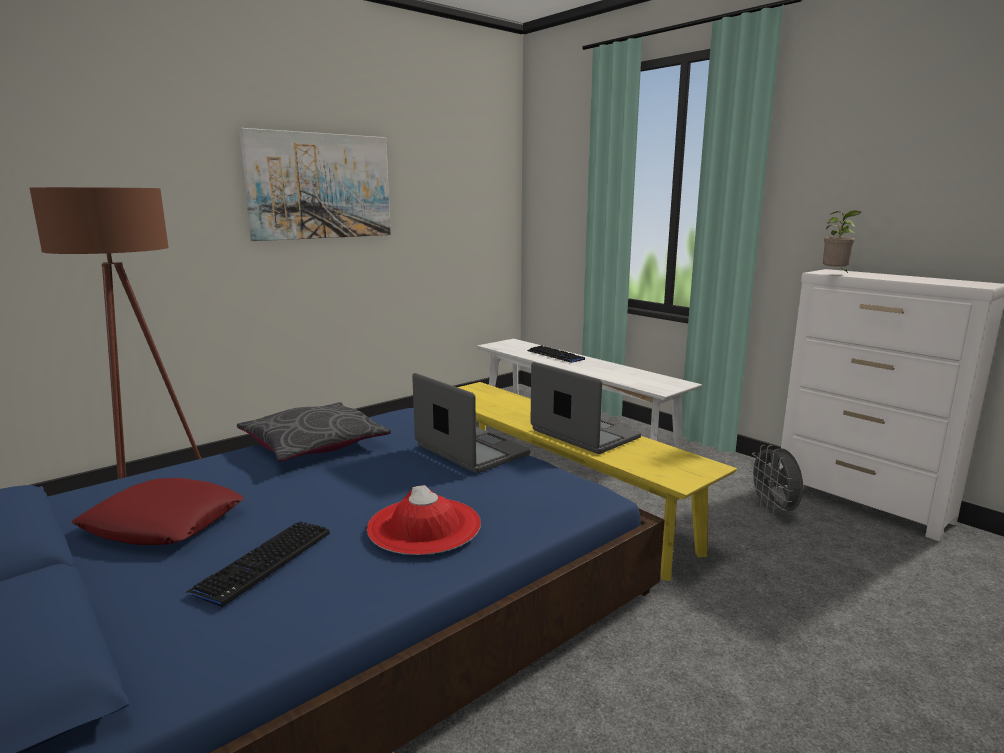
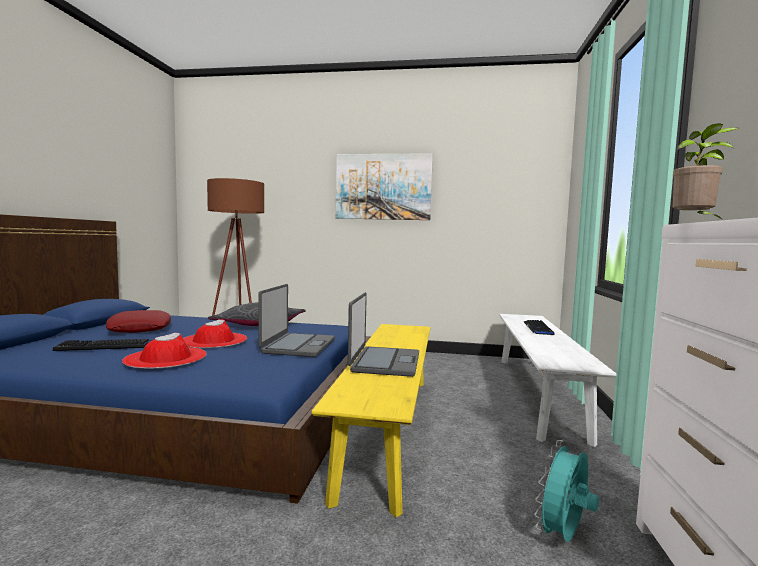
camera: 50 degrees right, 10 degrees down
grey fan [748,445,803,517] -> turquoise fan [534,440,599,542]
none -> red hat [183,319,247,348]

